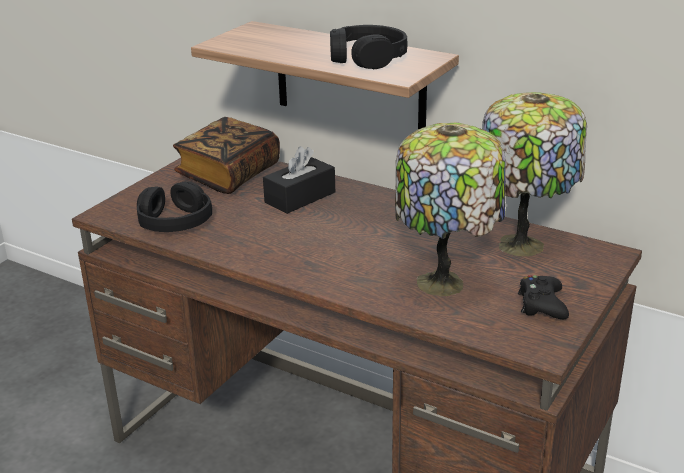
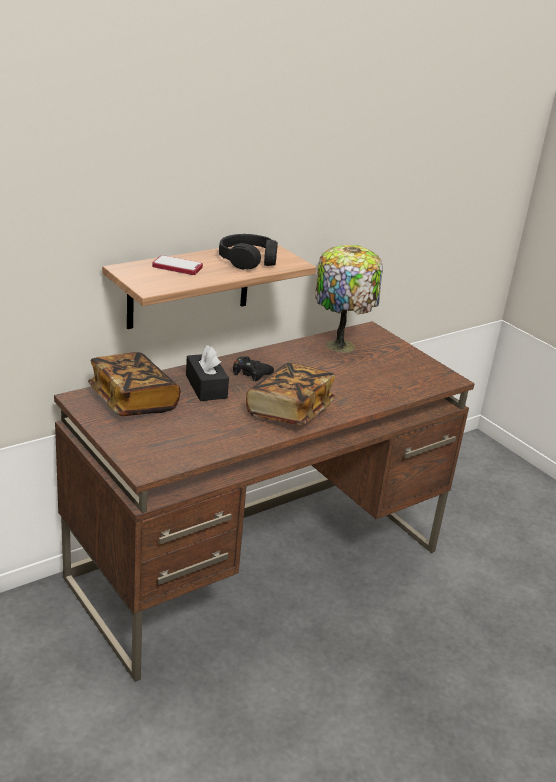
camera: 70 degrees left, 0 degrees up
black headphones [137,181,212,232] -> none
table lamp [395,123,506,297] -> none
black game controller [518,275,569,319] -> black game controller moved to [233,356,274,381]
none -> phone [152,255,203,275]
none -> book [246,363,336,426]

